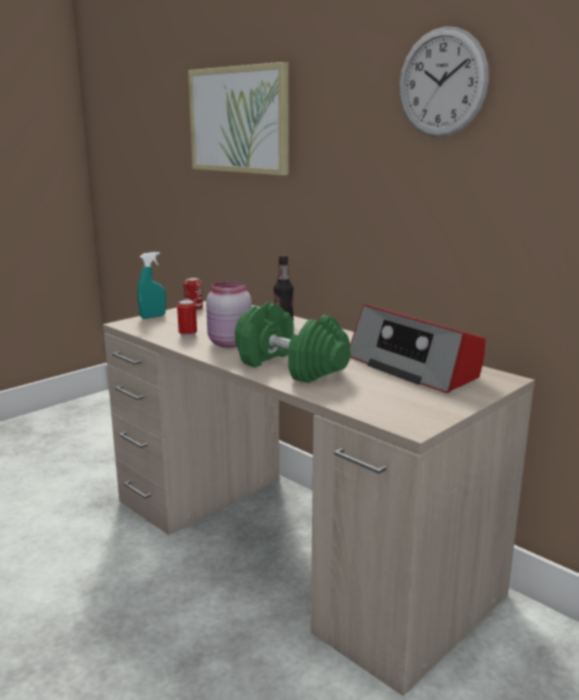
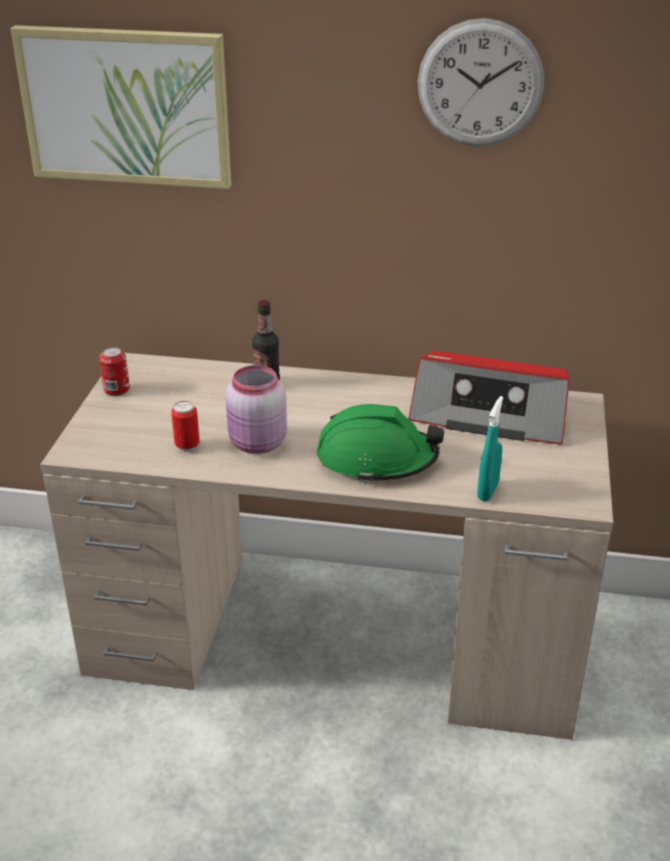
camera: 35 degrees left, 15 degrees up
turquoise spray bottle [137,252,166,319] -> turquoise spray bottle moved to [478,396,503,501]
green dumbbell [235,303,350,383] -> green hard hat [317,404,444,484]

